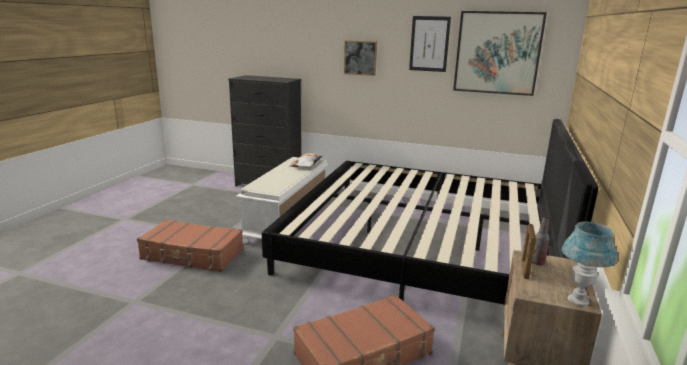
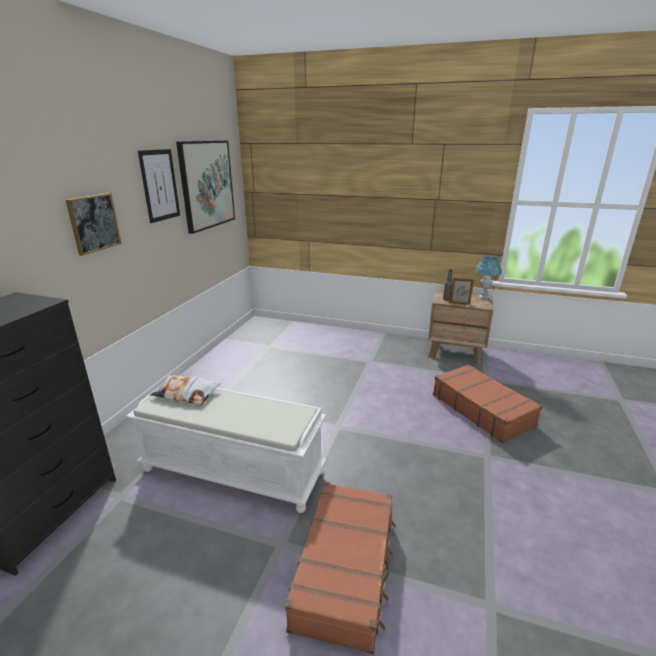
camera: 90 degrees left, 5 degrees up
bed [262,119,598,305] -> none

